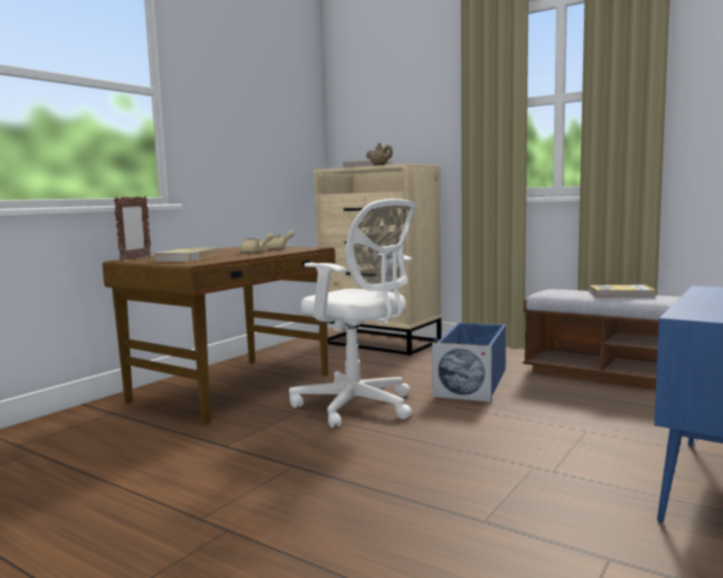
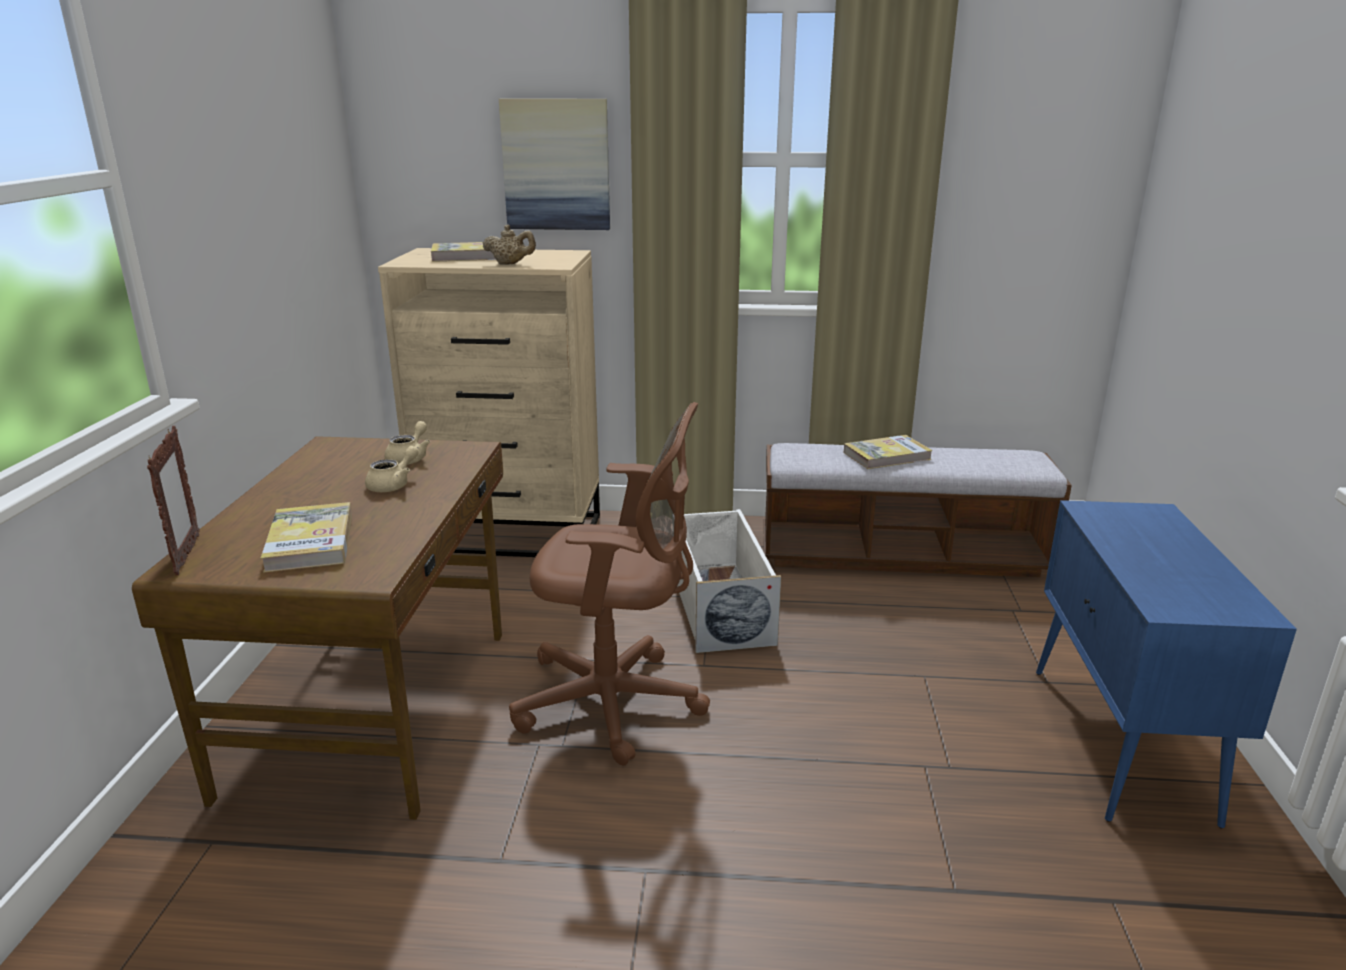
camera: 30 degrees left, 15 degrees up
white office chair [289,199,417,428] -> brown office chair [509,402,710,765]
blue storage box [432,322,506,402] -> white storage box [672,509,781,653]
none -> picture [499,99,610,230]

